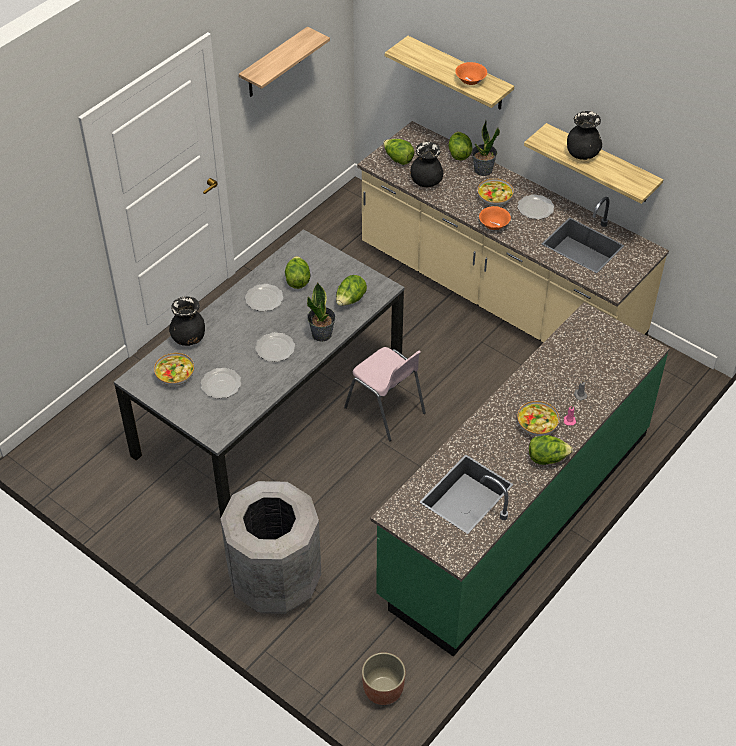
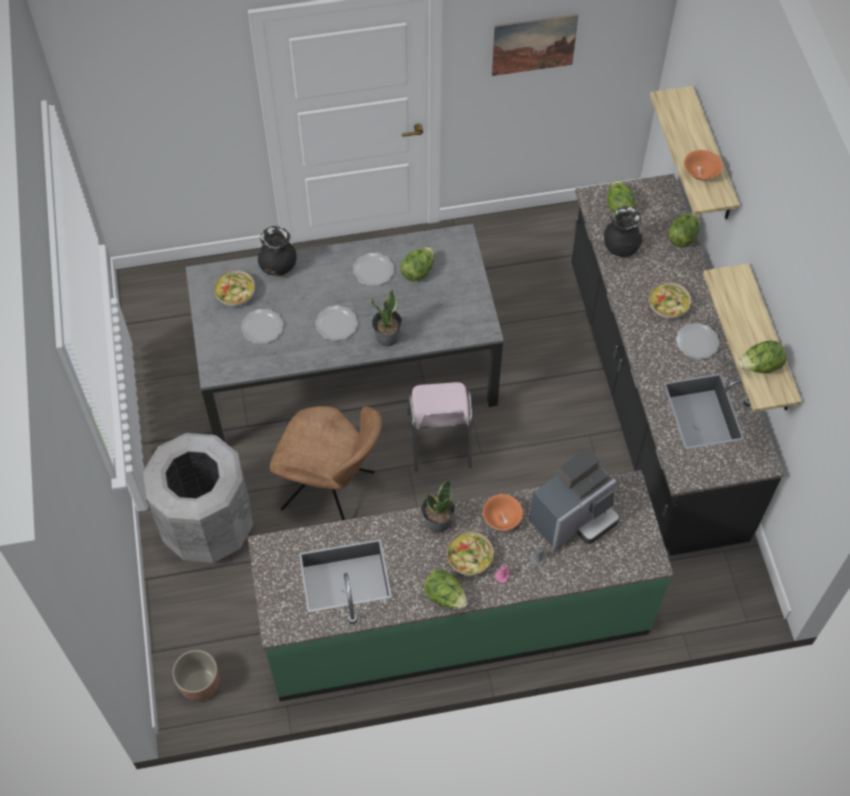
camera: 40 degrees right, 10 degrees up
shelf [239,27,330,97] -> picture [492,14,579,76]
lettuce [336,275,367,306] -> lettuce moved to [738,340,786,373]
beige counter [357,121,669,343] -> black counter [571,174,784,556]
potted plant [472,120,500,176] -> potted plant moved to [421,479,455,533]
orange bowl [479,206,511,230] -> orange bowl moved to [483,494,523,530]
black vase [567,111,602,160] -> none
none -> brown chair [270,406,382,521]
none -> coffee machine [529,448,619,550]

